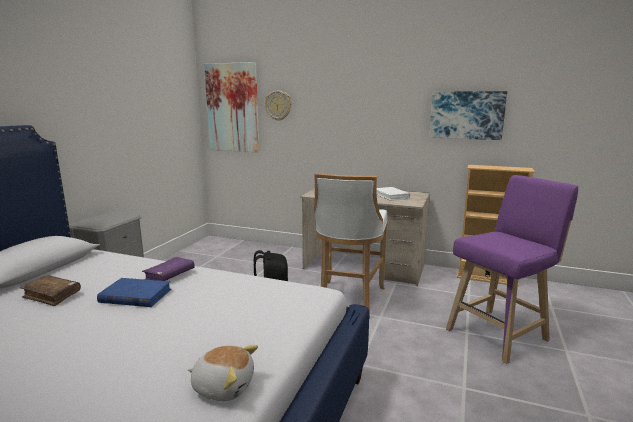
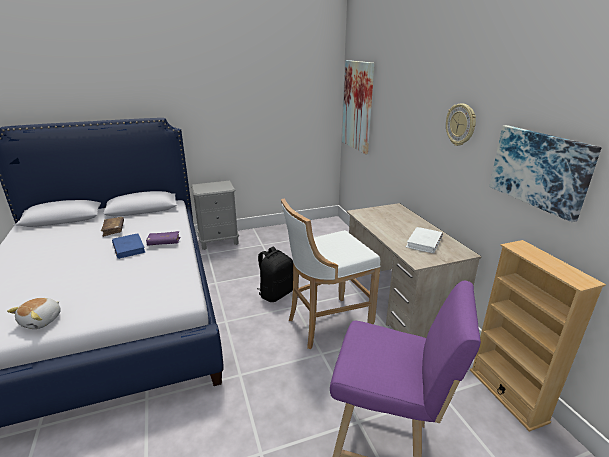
camera: 50 degrees right, 10 degrees up
plush toy [188,345,258,401] -> plush toy turned 45 degrees clockwise [7,298,61,329]
wall clock [265,91,292,121] -> wall clock moved to [446,103,476,146]

